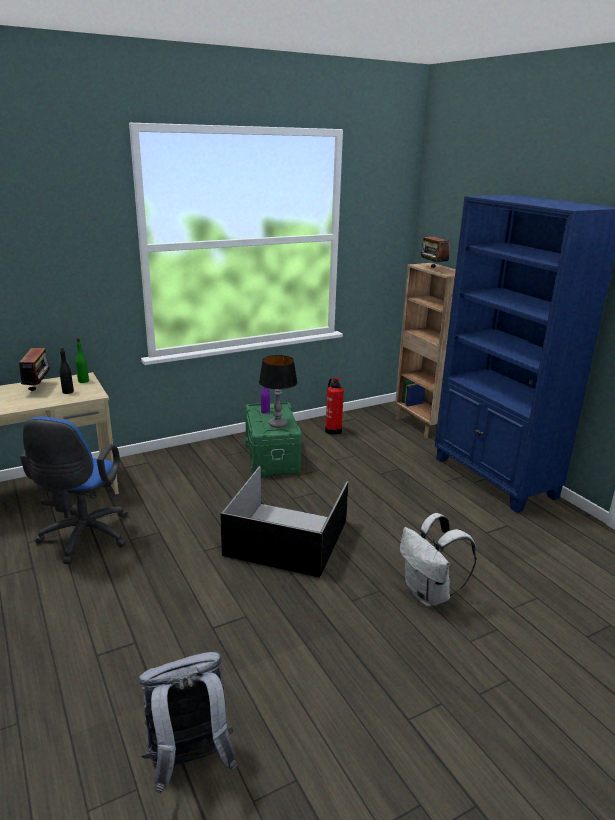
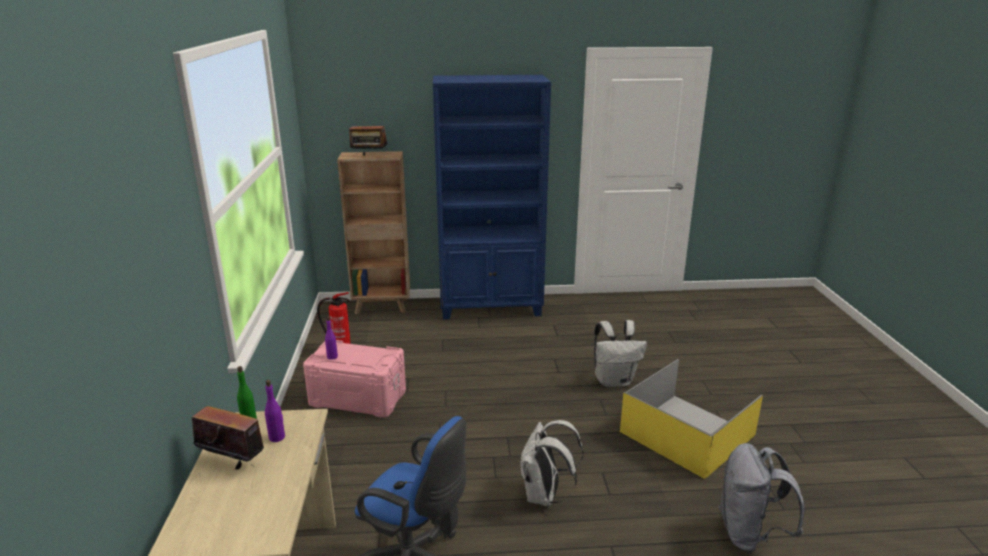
camera: 65 degrees left, 0 degrees up
black bottle [60,347,74,394] -> purple bottle [265,380,285,442]
black storage box [220,466,348,578] -> none
green storage box [245,402,302,477] -> pink storage box [303,340,406,418]
table lamp [259,355,297,428] -> none
none -> white backpack [521,420,583,506]
none -> yellow storage box [620,359,763,479]

